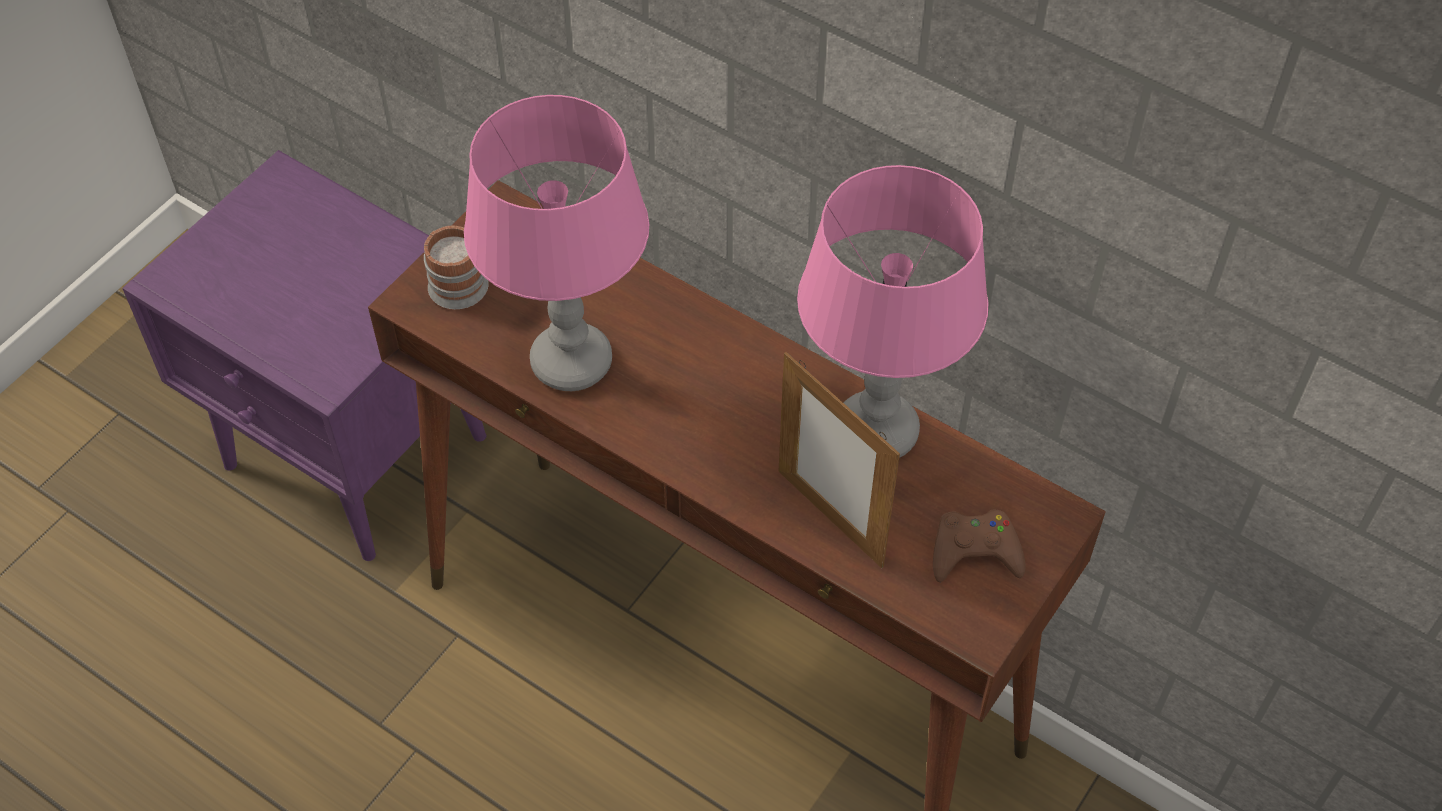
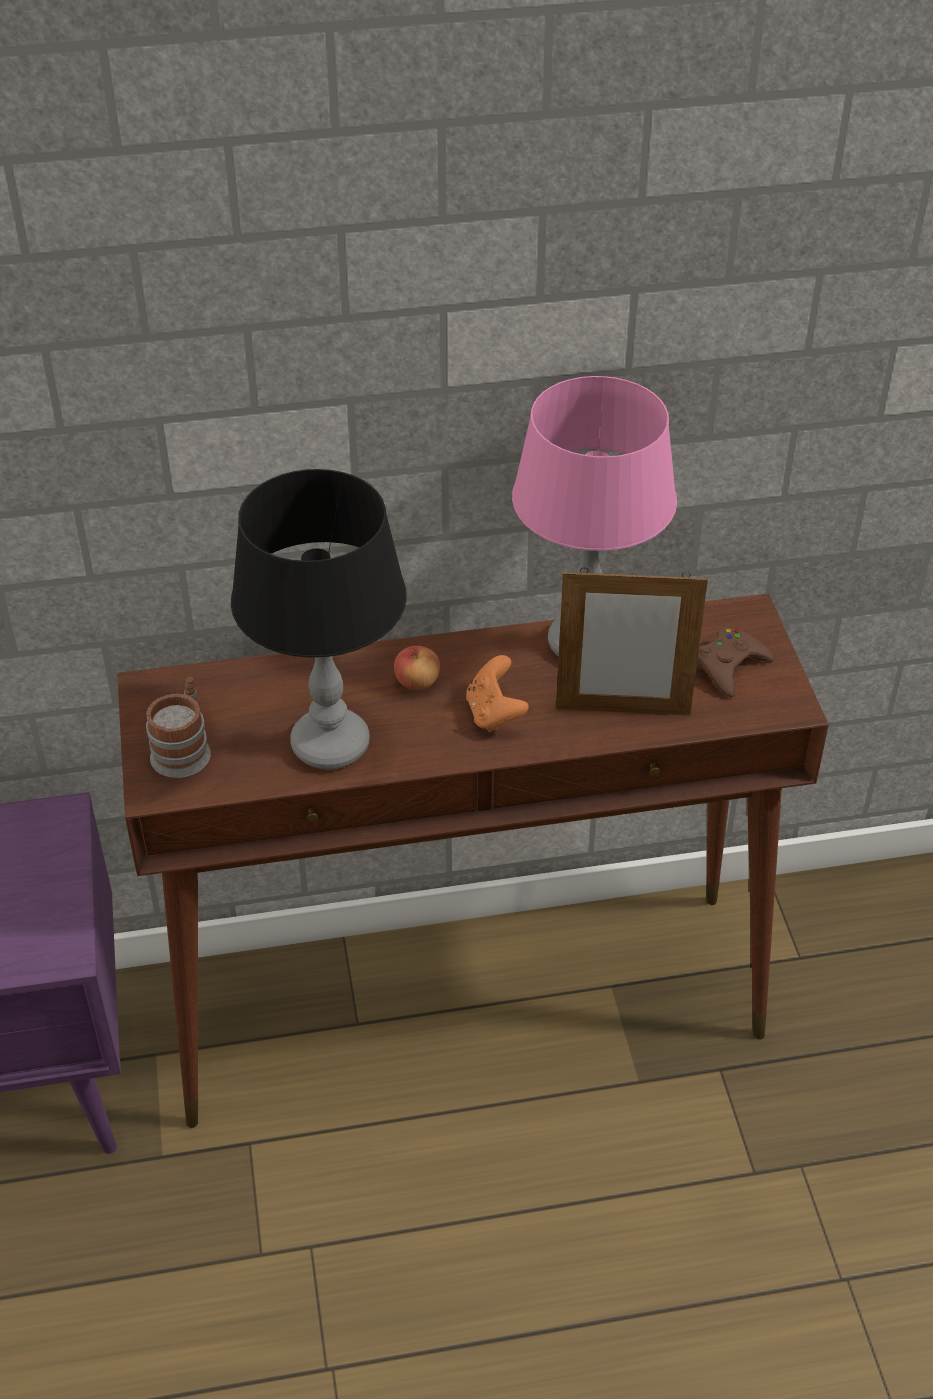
camera: 45 degrees left, 10 degrees down
pink table lamp [464,95,649,391] -> black table lamp [231,469,407,770]
none -> apple [394,646,440,690]
none -> orange game controller [466,655,529,732]

